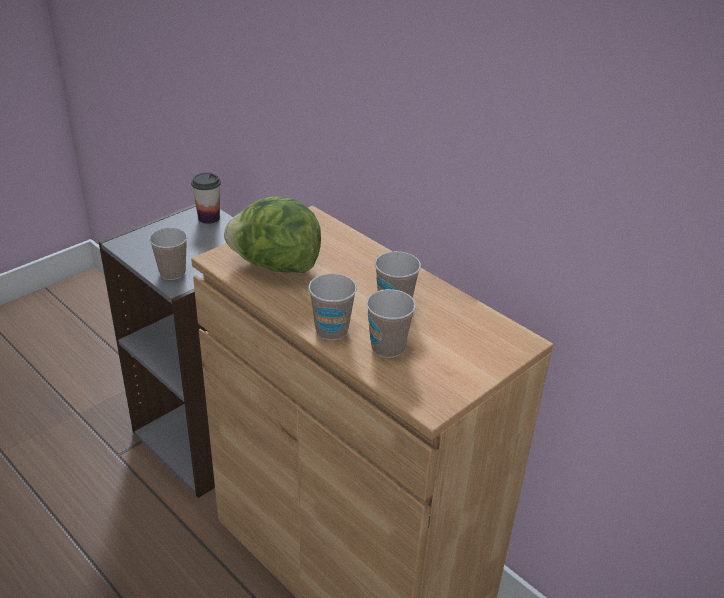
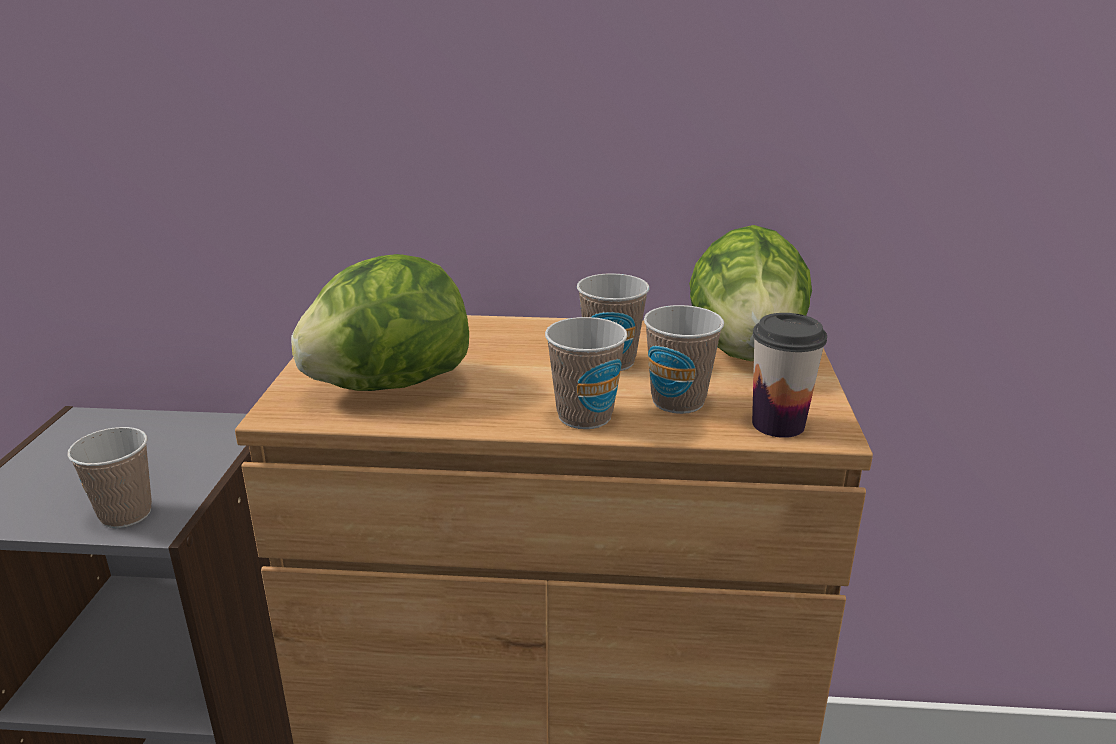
camera: 40 degrees left, 10 degrees down
cup [191,173,221,224] -> cup moved to [752,313,827,438]
none -> lettuce [689,225,812,361]

